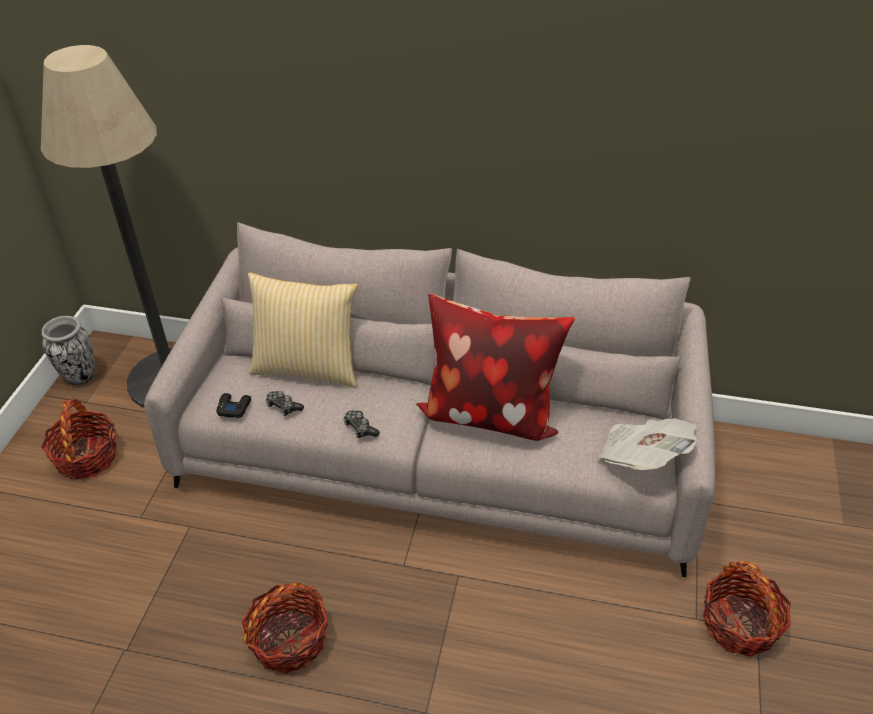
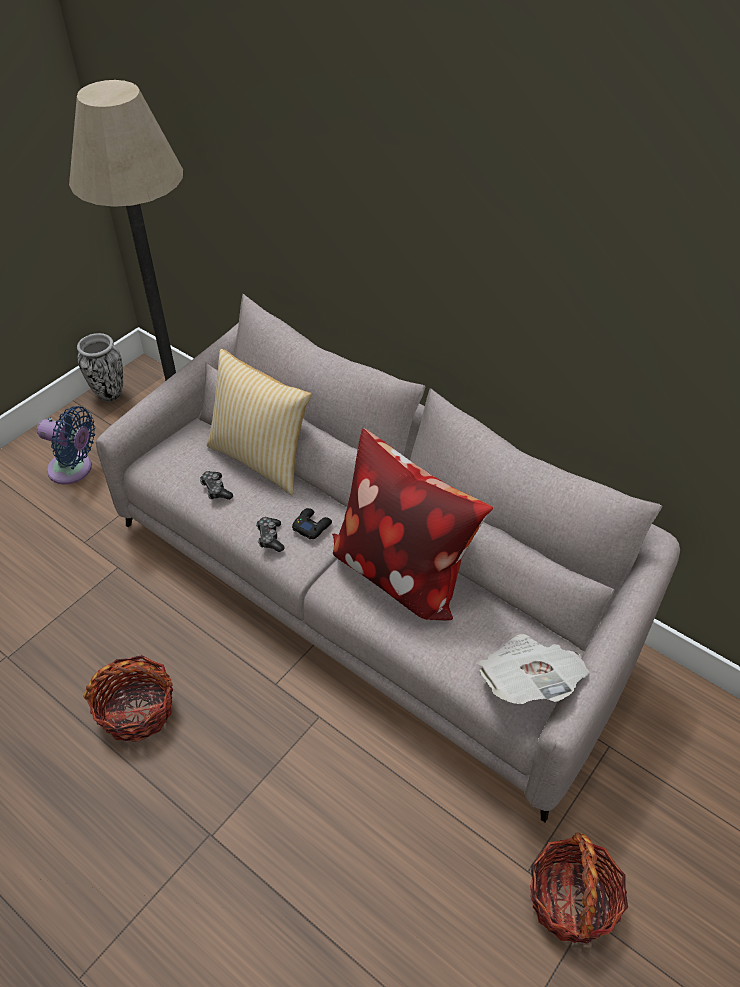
camera: 25 degrees right, 5 degrees up
basket [41,398,118,480] -> blue fan [37,406,95,484]
black game controller [217,393,251,418] -> black game controller moved to [292,508,332,540]

